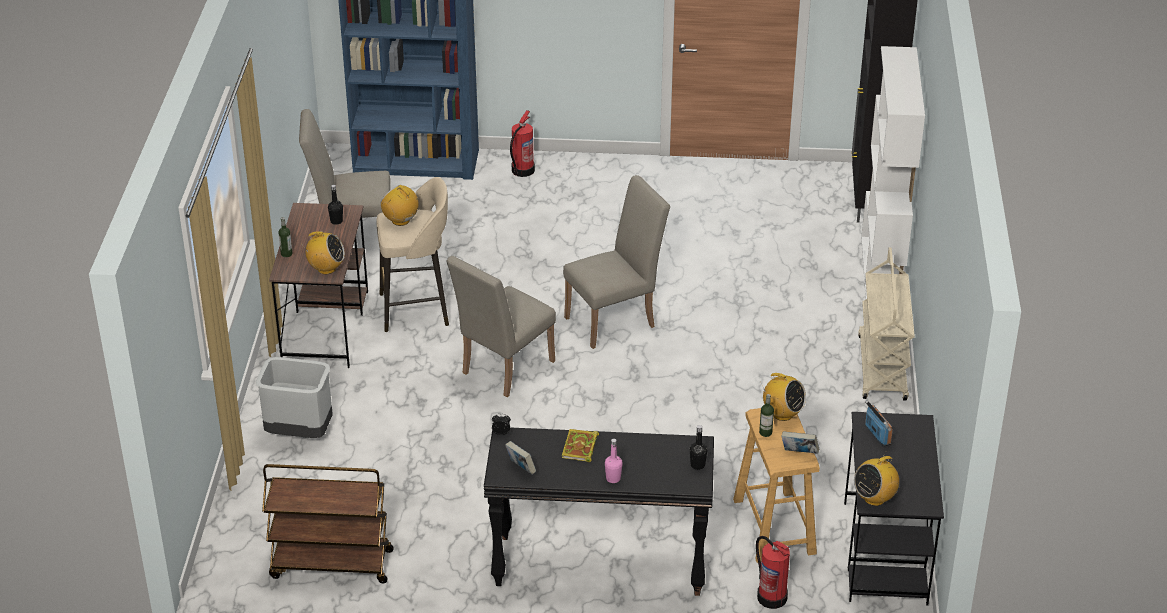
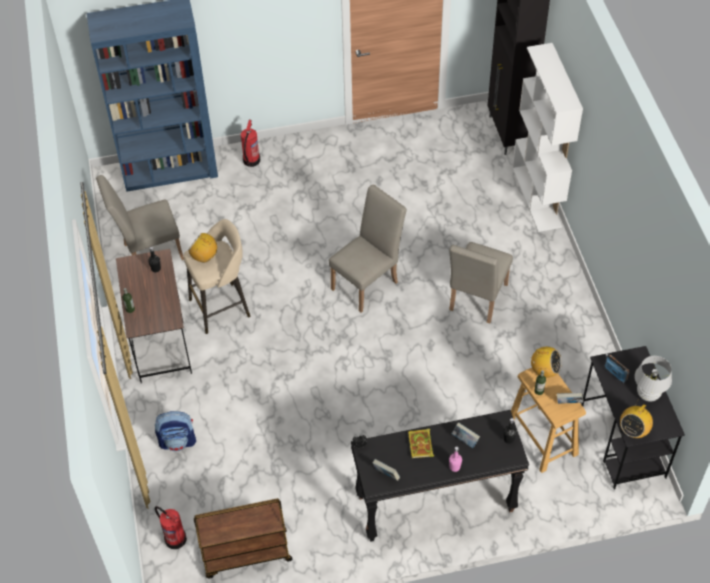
camera: 15 degrees left, 15 degrees up
grey trash can [256,357,333,438] -> backpack [155,411,196,451]
radio [303,231,345,274] -> none
beige chair [446,256,556,397] -> beige chair moved to [449,242,513,323]
fire extinguisher [756,536,790,609] -> fire extinguisher moved to [155,506,187,549]
beige cart [858,247,915,401] -> none
none -> book [452,422,480,448]
none -> white table lamp [635,356,672,402]

